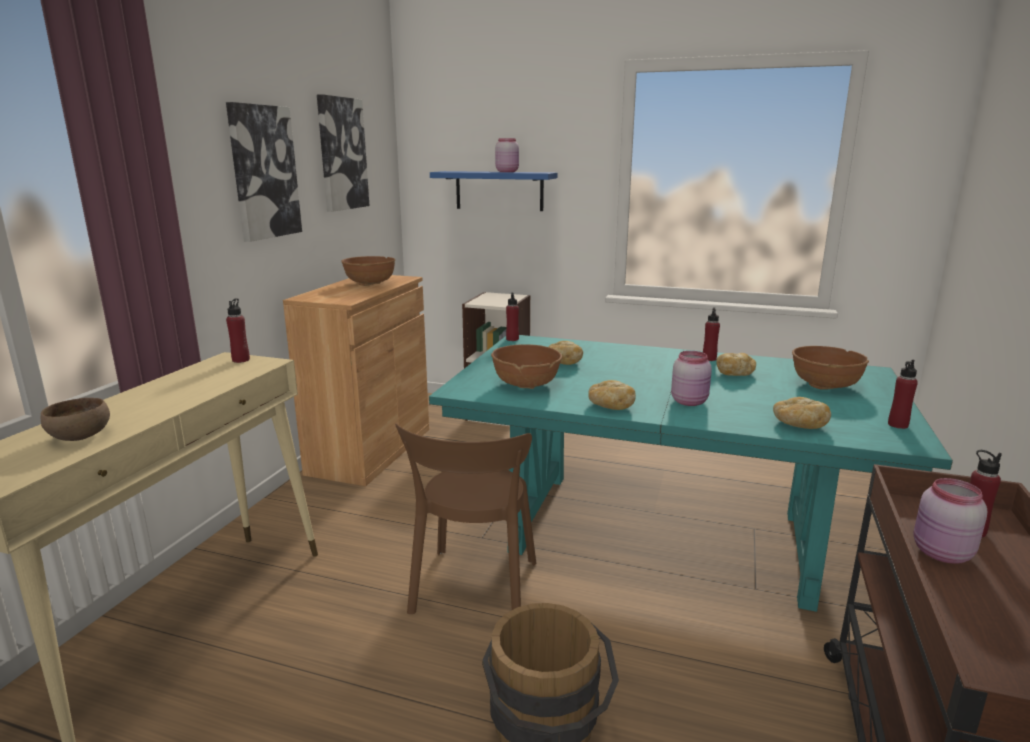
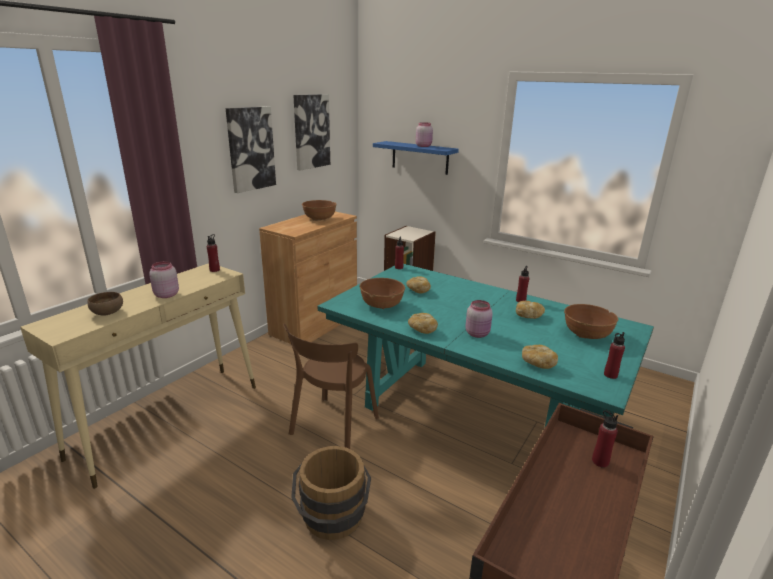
camera: 15 degrees right, 5 degrees up
pink jar [913,478,987,564] -> pink jar moved to [149,261,179,298]

